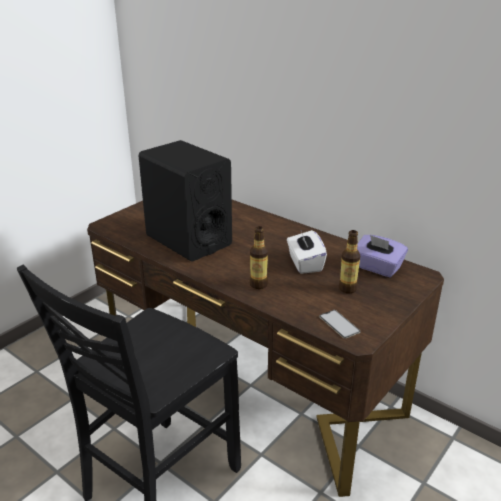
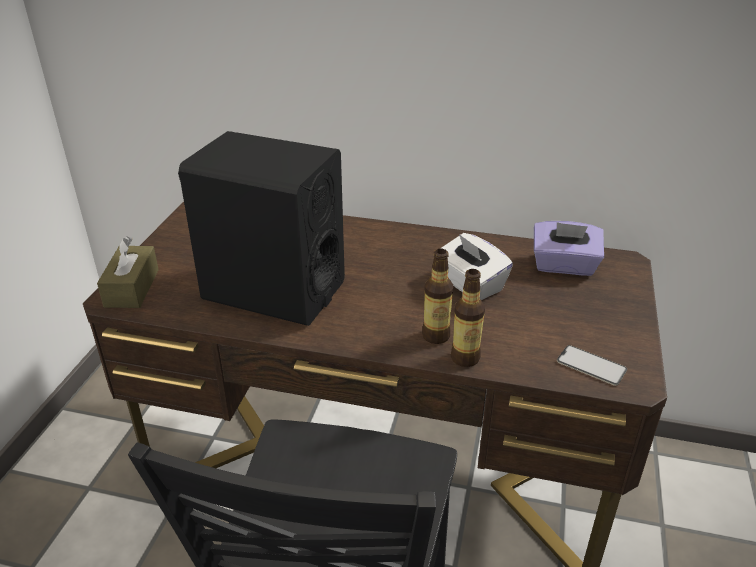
camera: 25 degrees left, 5 degrees up
bottle [339,230,360,294] -> bottle moved to [451,269,485,367]
none -> brown tissue box [97,236,159,308]

